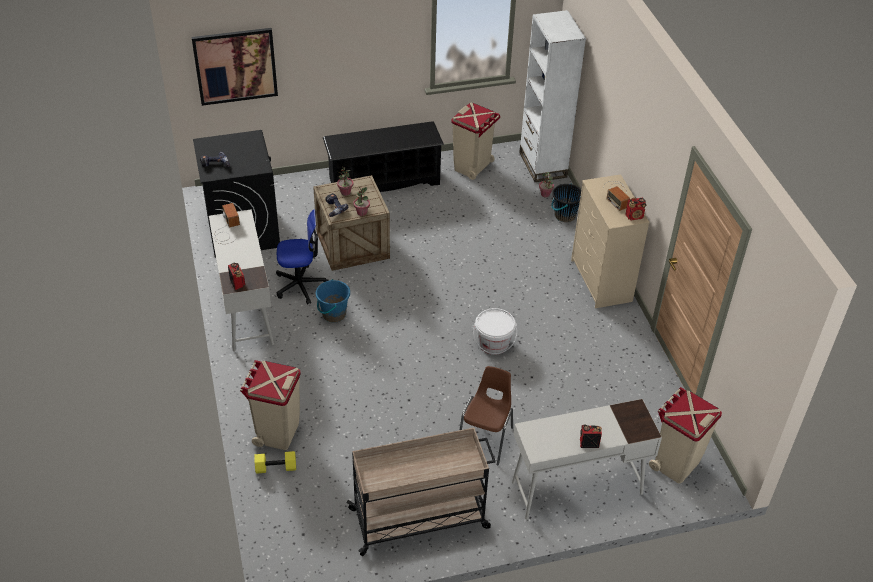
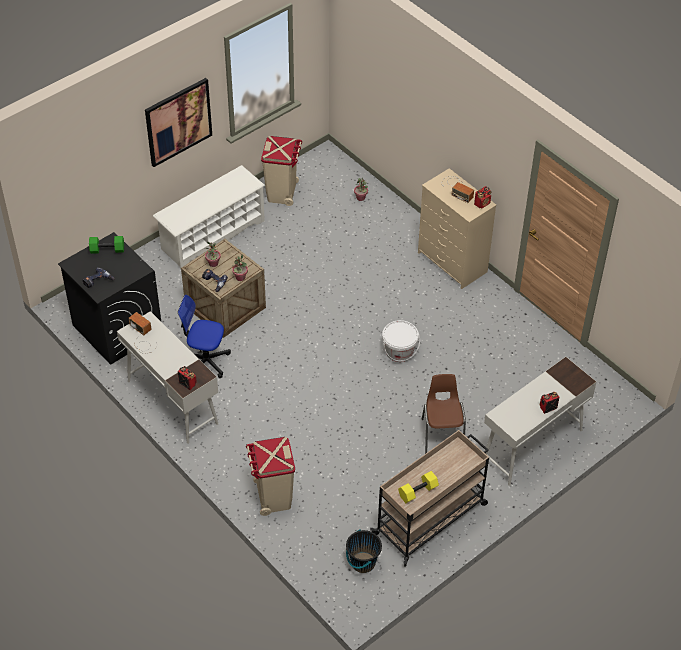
camera: 25 degrees left, 5 degrees up
picture [191,28,278,106] -> picture moved to [145,78,212,167]
yellow dumbbell [255,451,296,474] -> yellow dumbbell moved to [398,471,439,503]
office chair [276,209,329,305] -> office chair turned 135 degrees counterclockwise [178,295,231,378]
blue bucket [316,279,350,323] -> none
black shoe rack [323,121,444,192] -> white shoe rack [153,165,265,270]
white bookcase [519,10,586,182] -> none
black bucket [551,184,581,222] -> black bucket moved to [346,529,382,573]
beige trash can [649,387,722,483] -> none
none -> green dumbbell [89,236,124,254]

